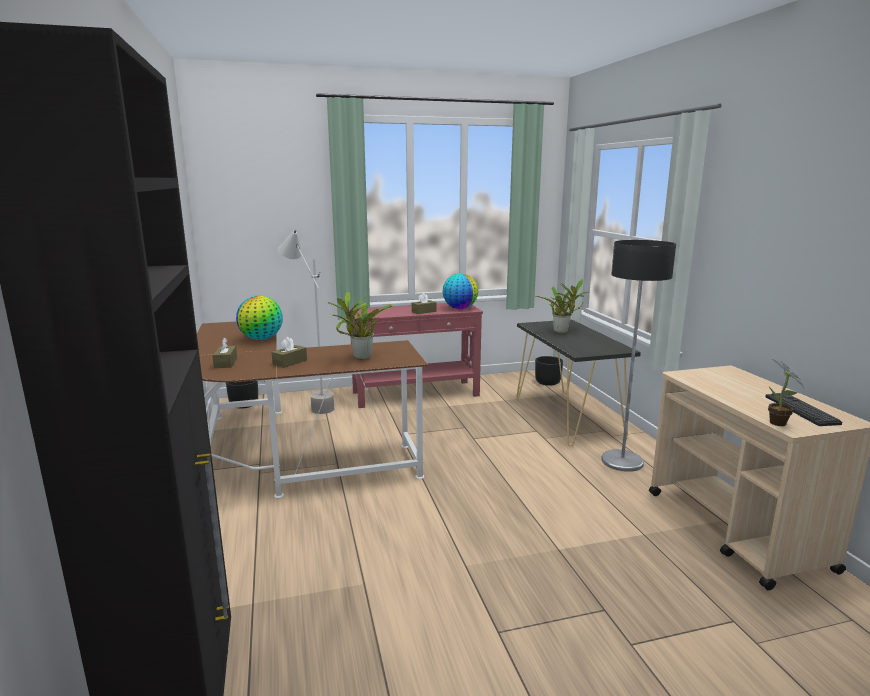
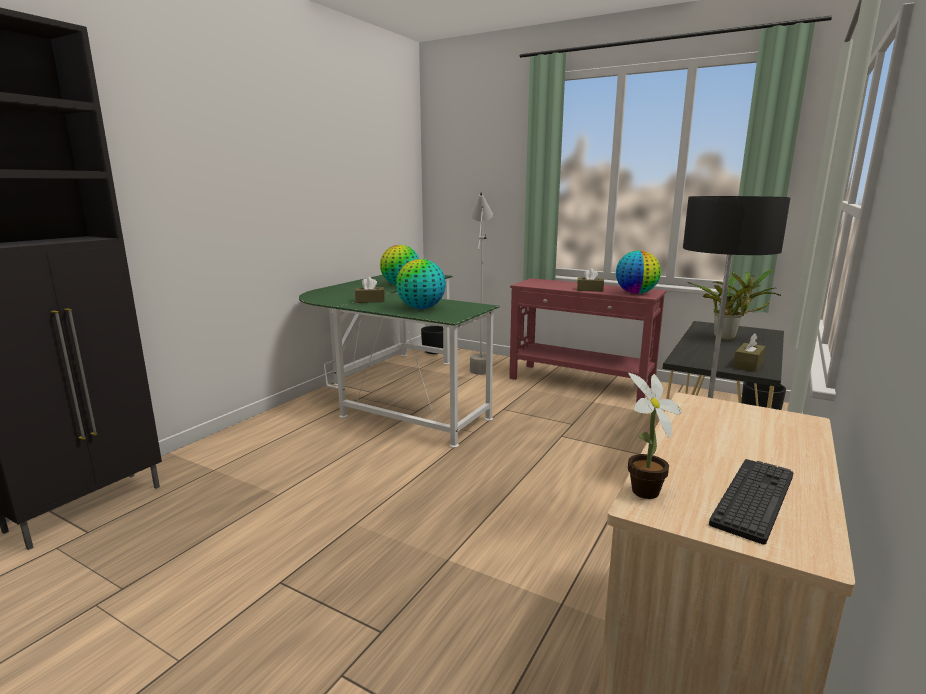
camera: 45 degrees right, 0 degrees up
brown desk [197,321,428,498] -> green desk [299,275,499,448]
brown tissue box [212,337,237,368] -> brown tissue box moved to [733,333,766,371]
potted plant [328,292,393,360] -> globe [396,259,446,309]

